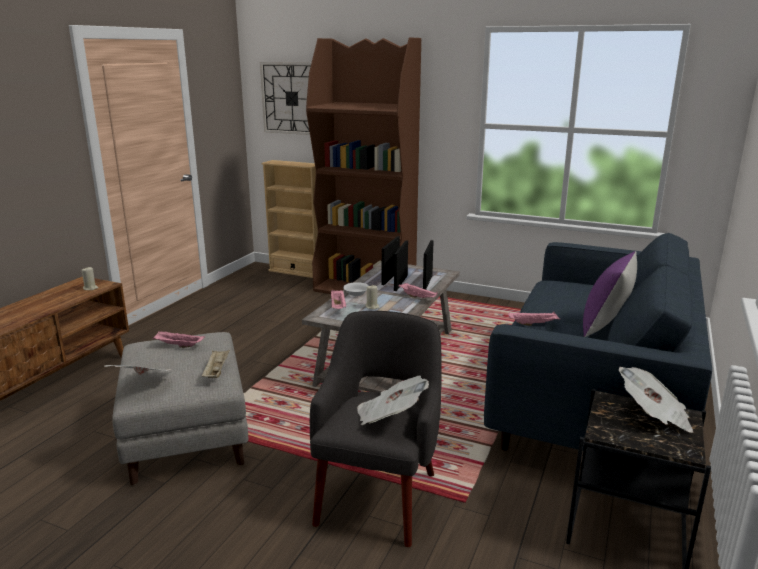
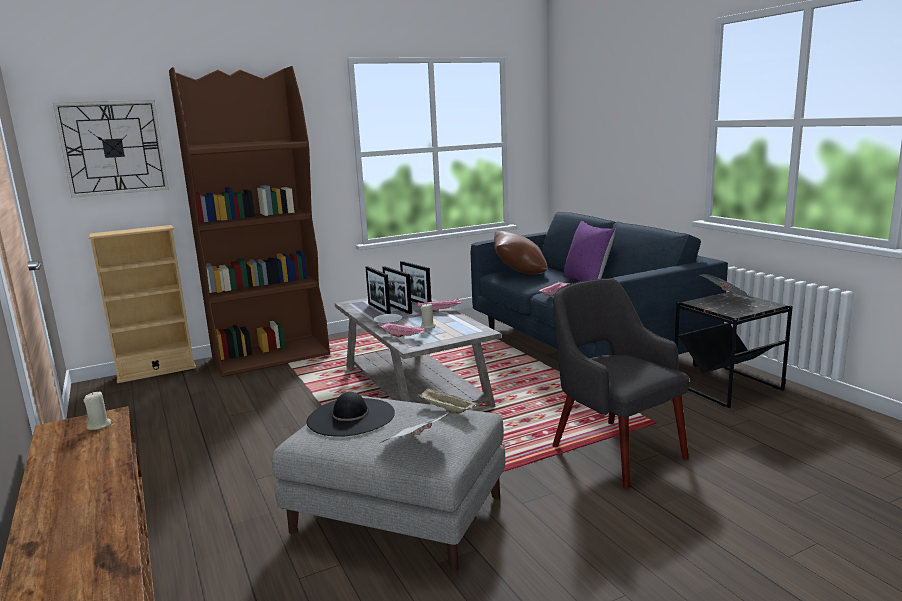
camera: 50 degrees left, 5 degrees down
pink tray [152,331,205,348] -> black hat [307,392,395,437]
newspaper [357,376,429,425] -> none
none -> brown pillow [494,231,548,274]

